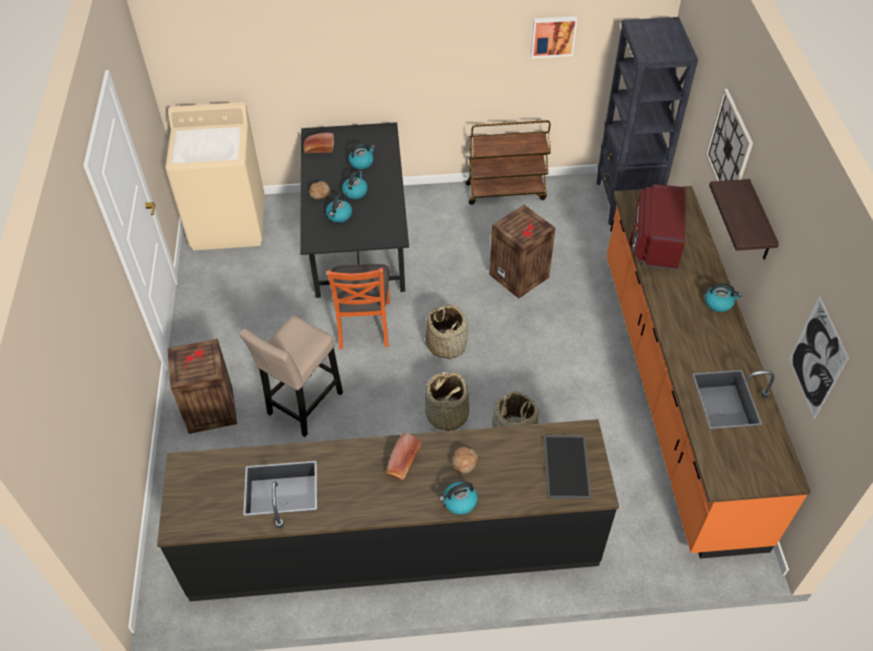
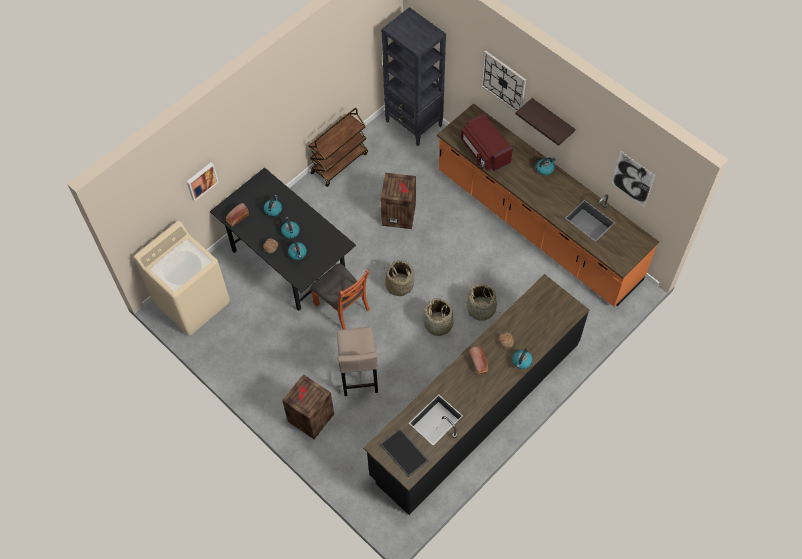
camera: 40 degrees left, 10 degrees up
picture [531,16,577,58] -> picture moved to [186,162,219,201]
tray [544,435,591,499] -> tray moved to [380,428,429,477]

